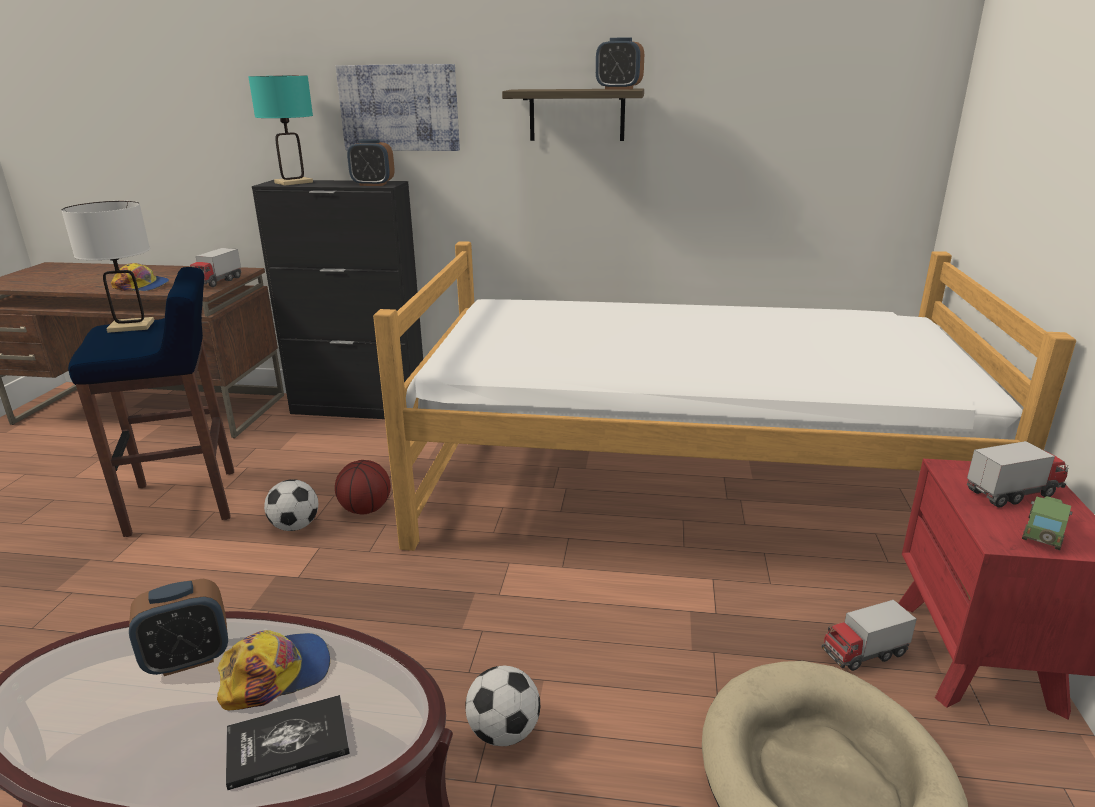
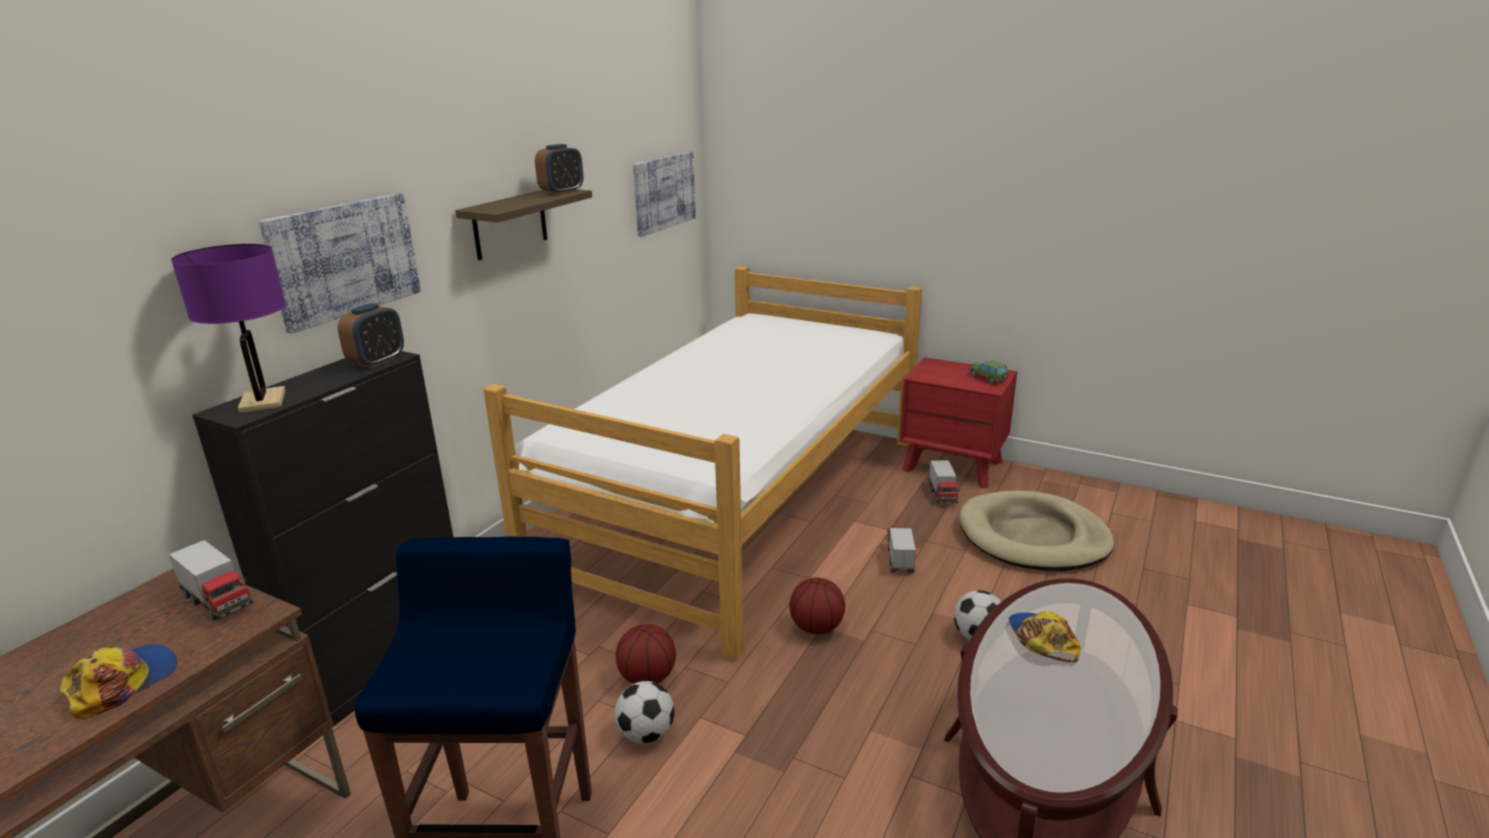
camera: 70 degrees left, 0 degrees up
white table lamp [61,201,154,333] -> none
alarm clock [129,579,228,676] -> none
book [226,695,350,790] -> none
turquoise table lamp [248,75,313,186] -> purple table lamp [171,244,286,413]
toy truck [967,441,1068,508] -> toy truck moved to [887,527,916,573]
none -> picture [633,151,696,237]
none -> basketball [789,577,845,635]

